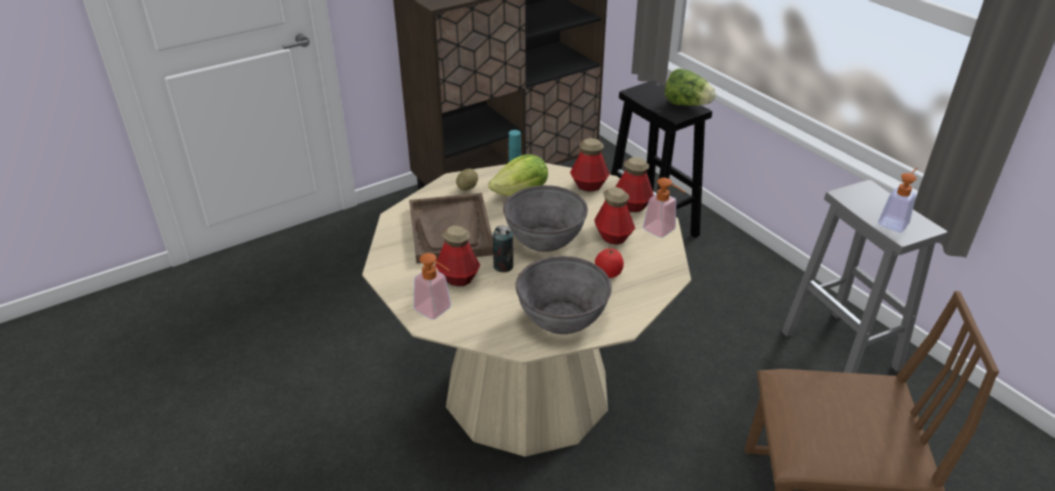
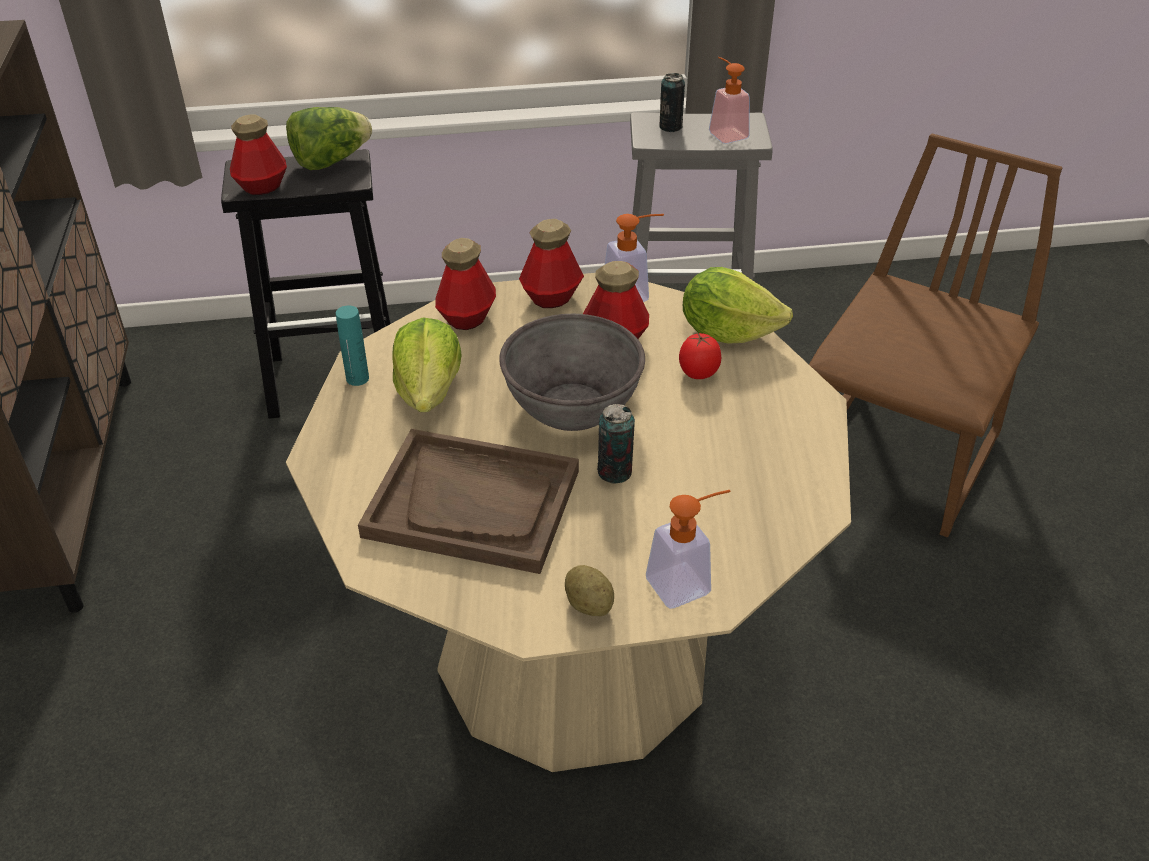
camera: 65 degrees left, 5 degrees up
bottle [435,226,480,286] -> bottle moved to [230,115,287,195]
potato [456,169,478,190] -> potato moved to [565,565,614,616]
grey bowl [516,256,612,334] -> none
none -> can [659,73,685,132]
none -> lettuce [683,267,793,344]

